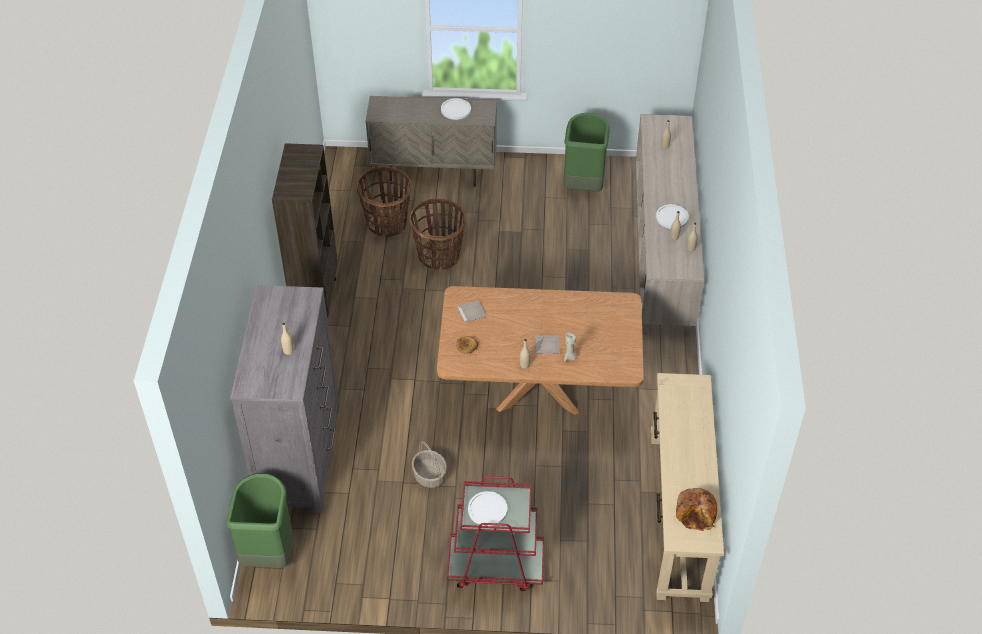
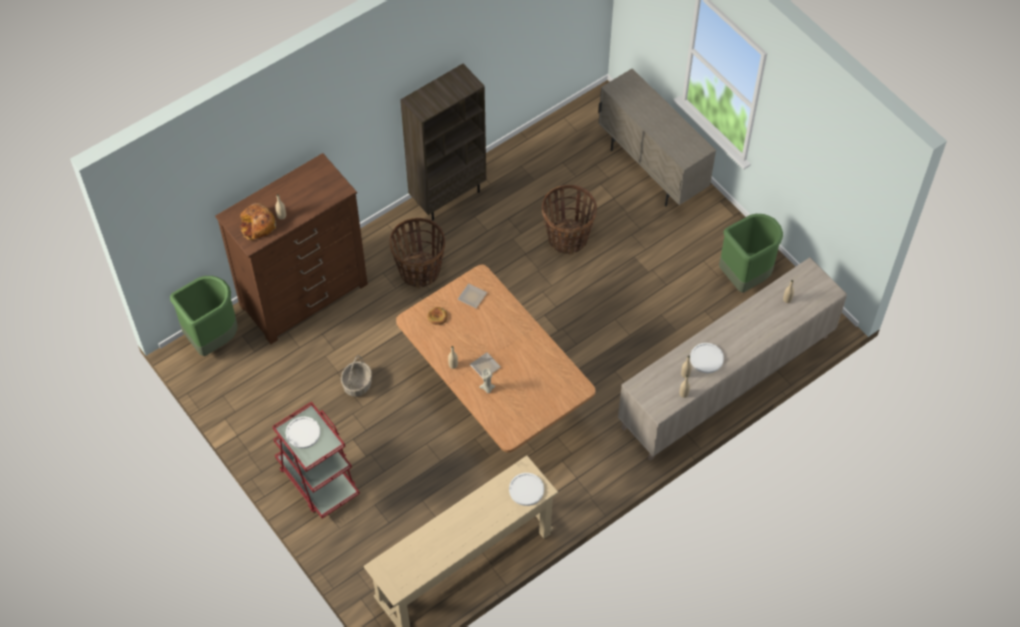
camera: 50 degrees right, 10 degrees up
grey dresser [230,285,339,513] -> brown dresser [215,153,368,344]
basket [357,166,411,237] -> basket moved to [390,218,445,288]
white plate [441,98,471,120] -> white plate moved to [509,473,544,506]
bread [676,488,717,531] -> bread moved to [240,203,276,241]

